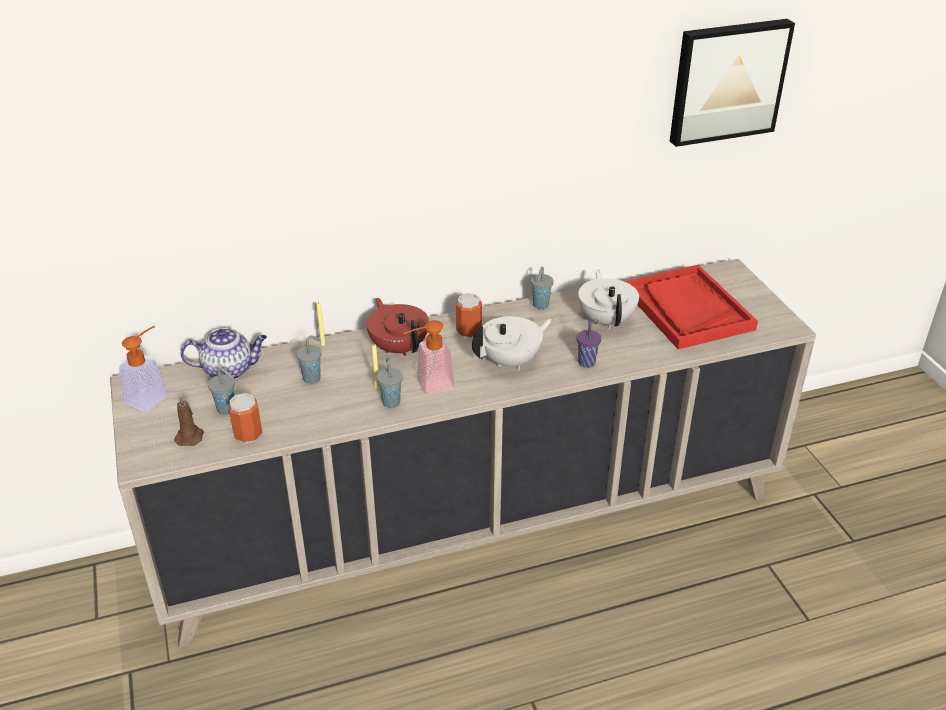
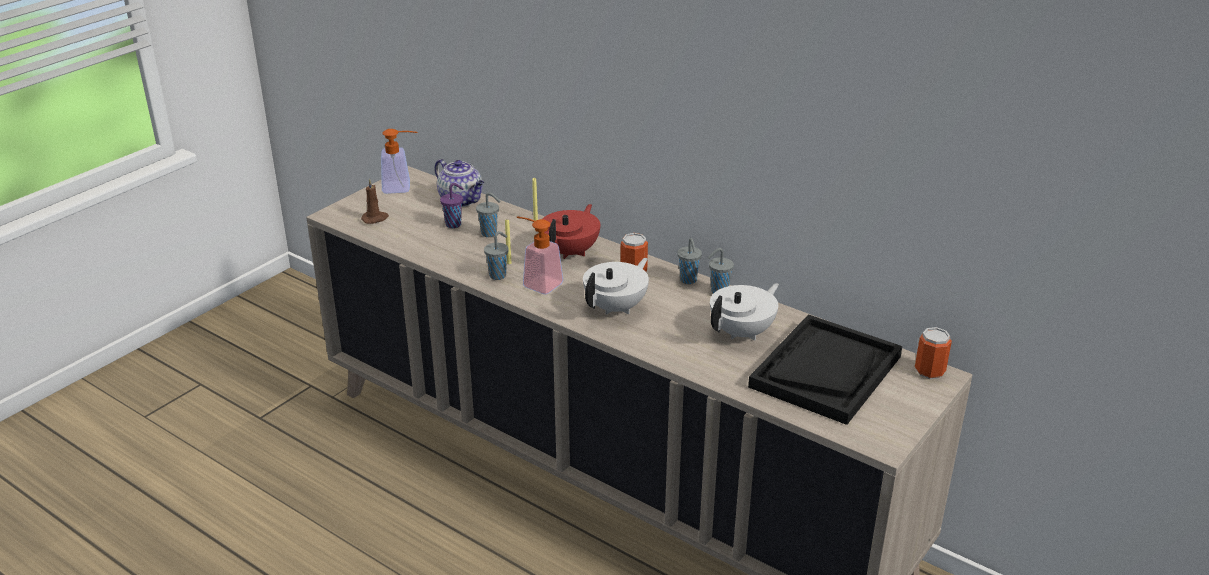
camera: 55 degrees right, 5 degrees down
grey cup [208,368,235,415] -> grey cup moved to [677,238,702,284]
can [228,393,262,443] -> can moved to [915,327,952,379]
white teapot [472,316,552,371] -> white teapot turned 75 degrees counterclockwise [583,258,649,315]
purple cup [577,319,601,368] -> purple cup moved to [440,183,464,228]
red tray [624,265,758,349] -> black tray [748,314,902,425]
picture [670,19,795,147] -> none

